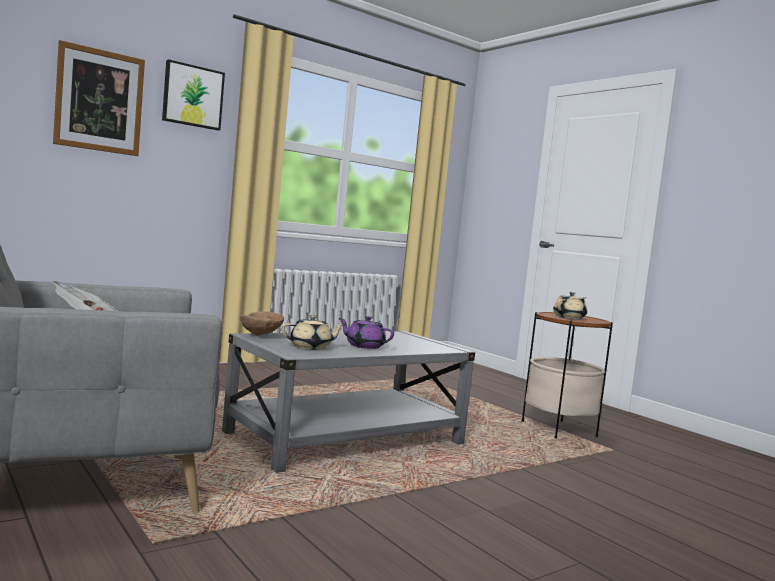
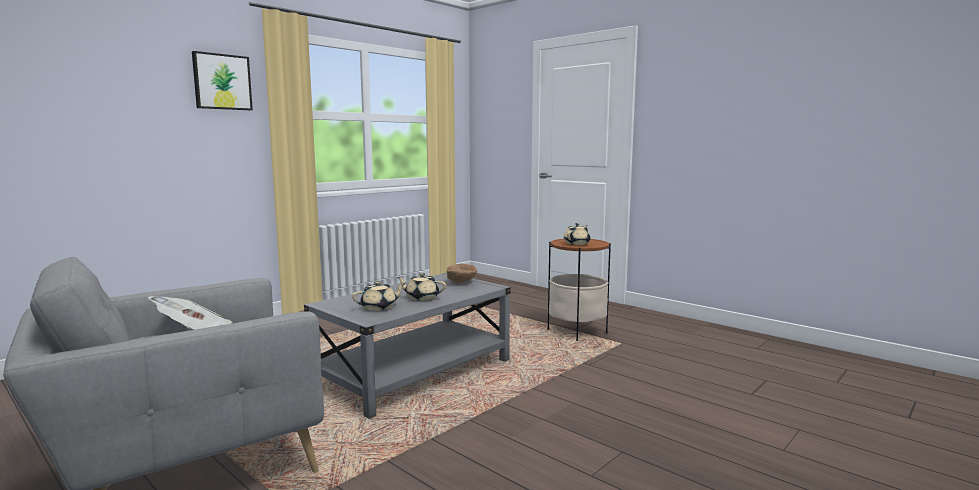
camera: 10 degrees left, 5 degrees up
picture [53,40,145,156] -> none
brown bowl [240,311,284,336] -> brown bowl moved to [446,263,477,283]
purple teapot [338,316,394,349] -> beige teapot [396,273,446,301]

